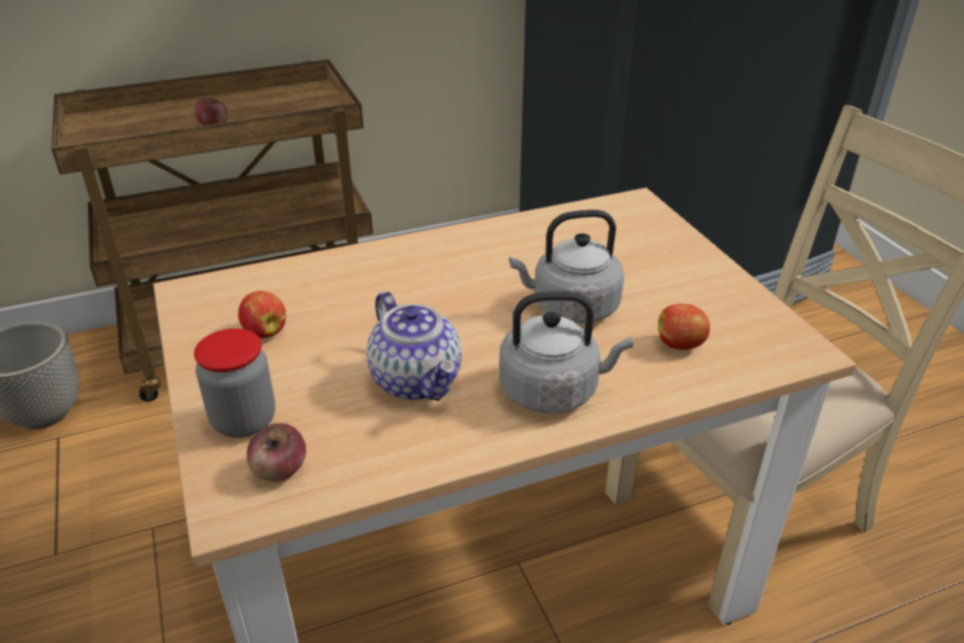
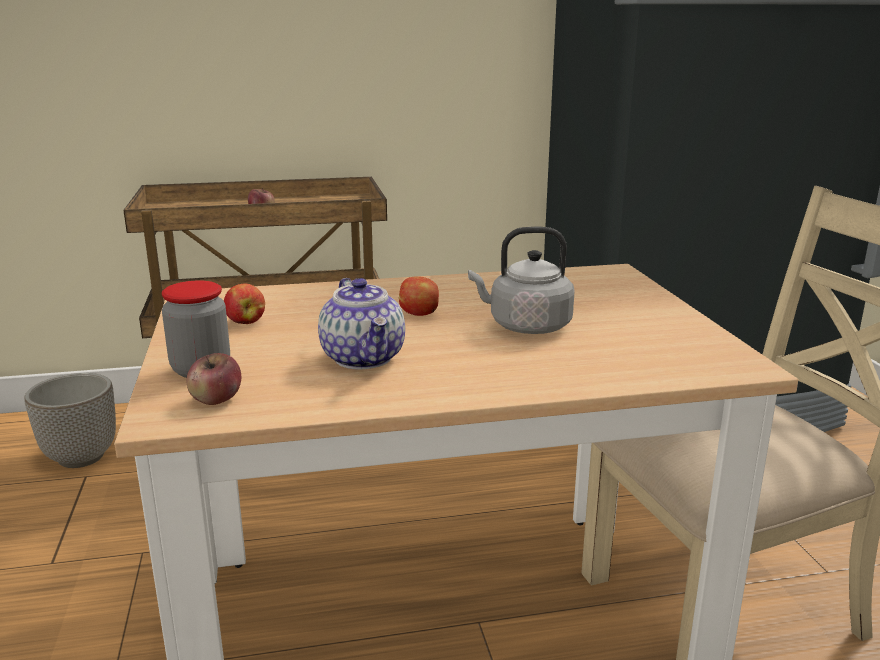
camera: 10 degrees right, 15 degrees down
grey kettle [499,291,633,413] -> none
apple [658,304,710,350] -> apple moved to [399,276,439,316]

